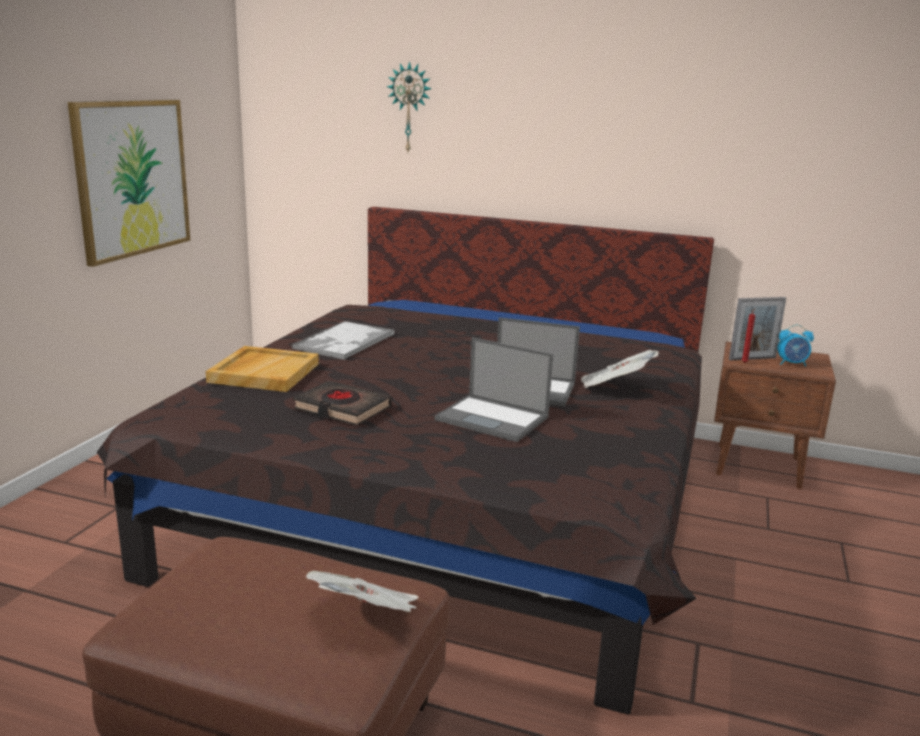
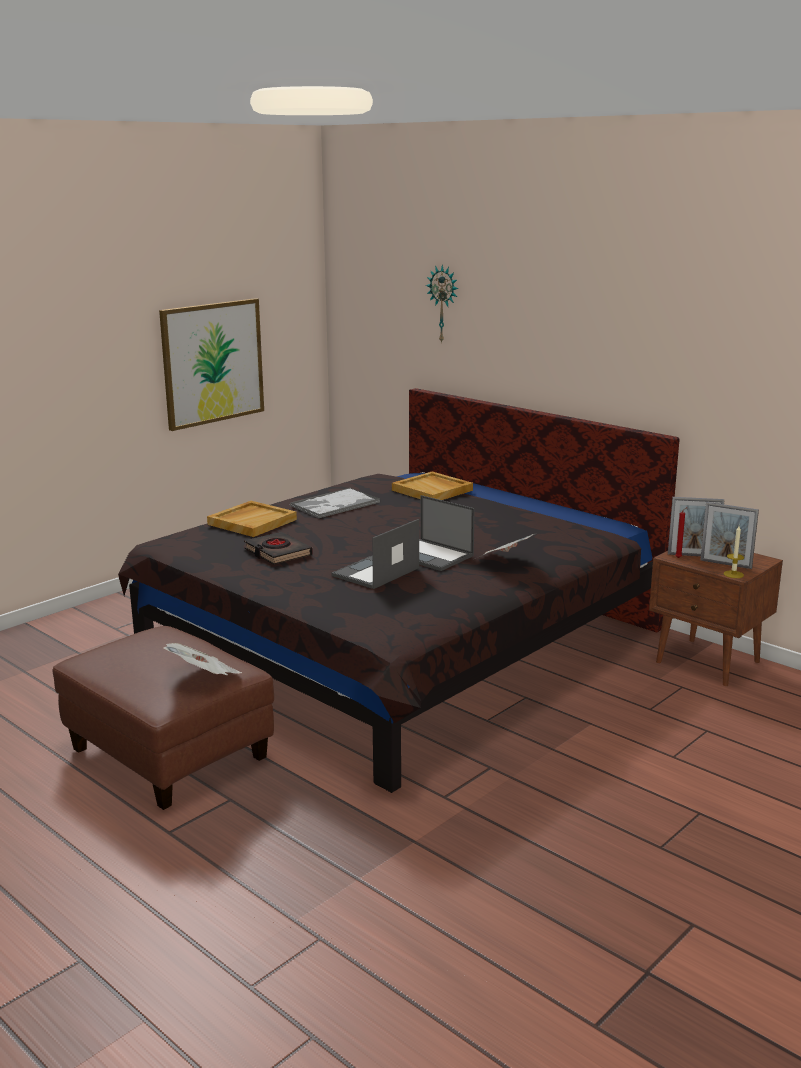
camera: 25 degrees right, 0 degrees up
laptop [434,337,553,442] -> laptop turned 75 degrees clockwise [332,519,419,589]
alarm clock [778,325,814,367] -> picture frame [700,502,759,569]
none -> beige tray [392,472,473,500]
none -> candle [724,526,744,578]

